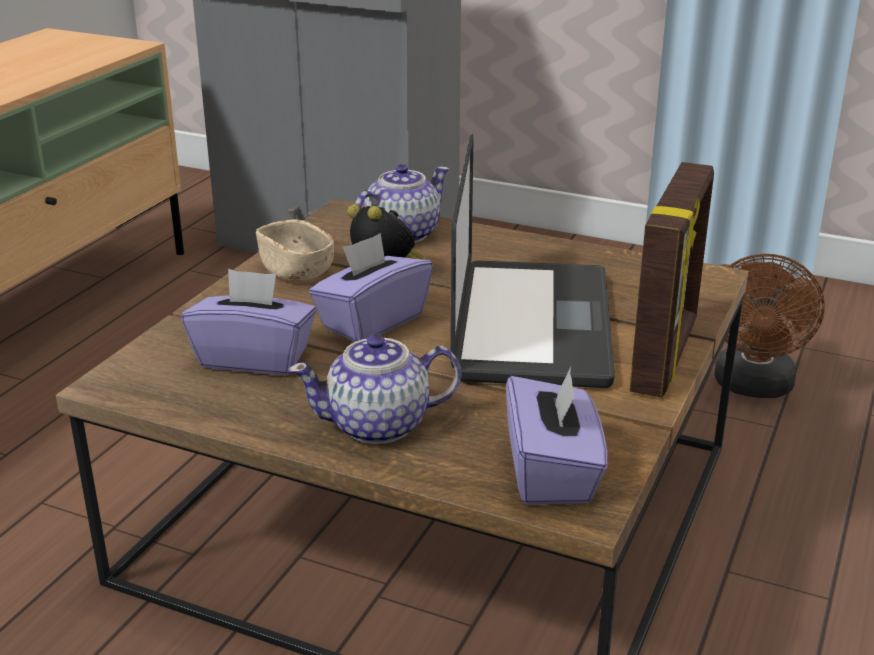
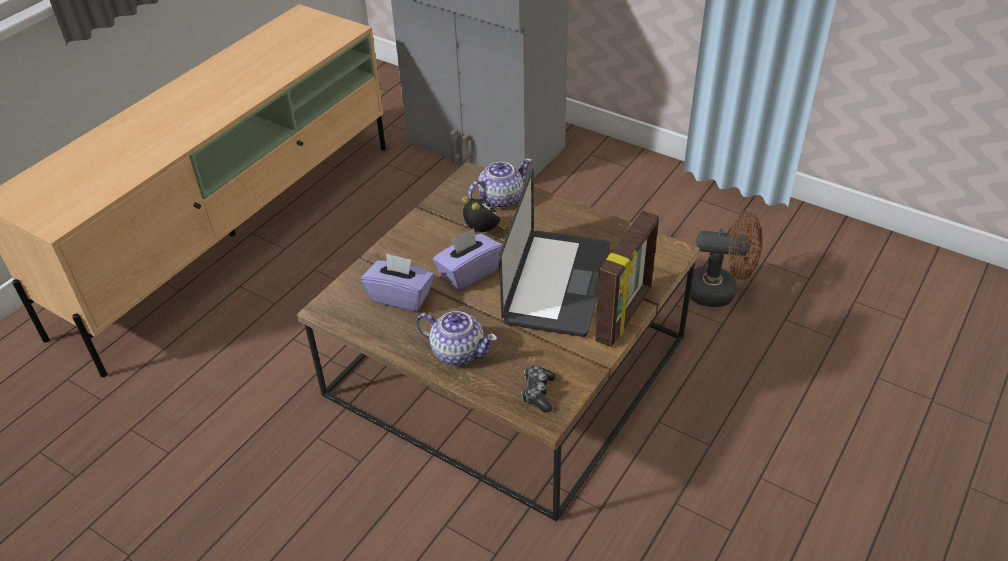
camera: 10 degrees right, 15 degrees up
beige bowl [256,220,334,280] -> none
teapot [288,335,461,444] -> teapot turned 150 degrees counterclockwise [416,311,497,366]
purple tissue box [506,367,607,505] -> game controller [521,365,556,412]
brown fan [714,254,825,398] -> brown fan turned 105 degrees counterclockwise [690,211,762,307]

